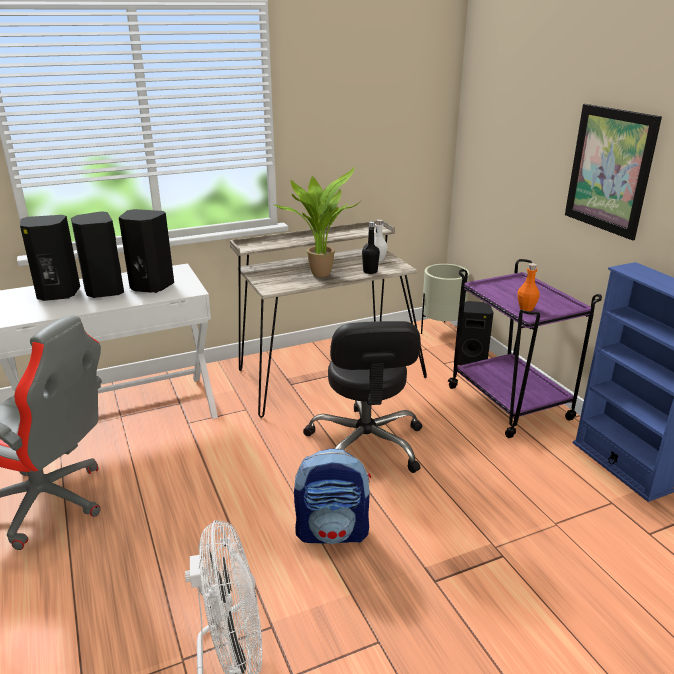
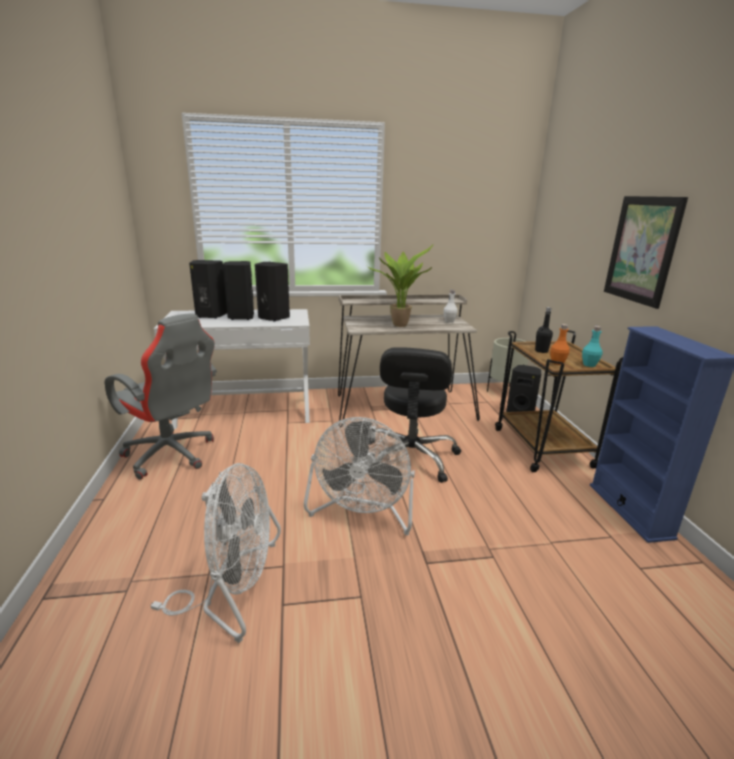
camera: 15 degrees right, 5 degrees down
backpack [294,448,371,544] -> white fan [304,417,415,536]
black bottle [362,222,380,274] -> black bottle moved to [535,307,553,353]
purple cart [447,259,602,438] -> brown cart [495,330,623,472]
none -> turquoise bottle [582,326,602,367]

